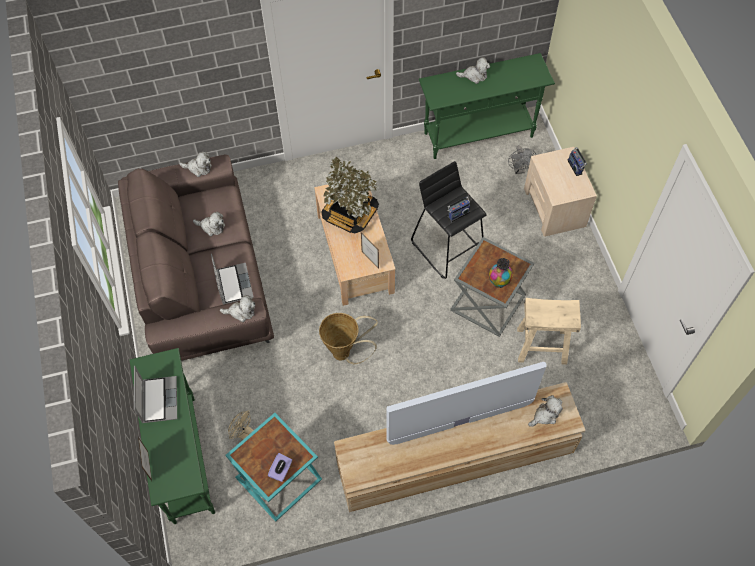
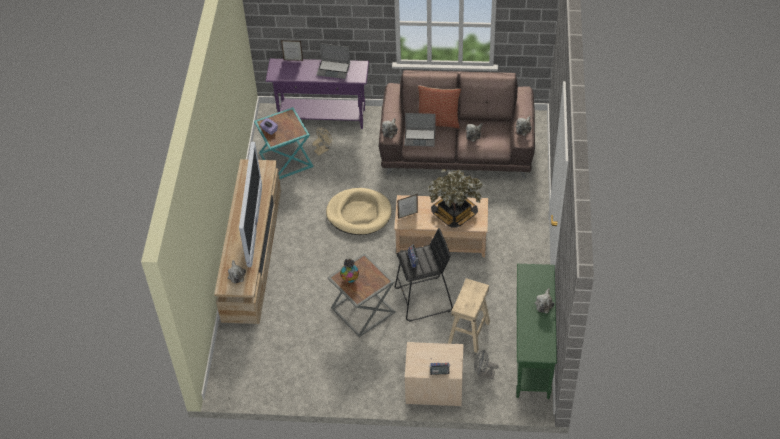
camera: 110 degrees right, 10 degrees down
green console table [130,348,215,524] -> purple console table [266,59,369,129]
basket [319,313,378,364] -> beige dog bed [326,188,392,235]
beige stool [517,298,581,365] -> beige stool moved to [448,278,490,353]
none -> pillow [418,85,461,128]

